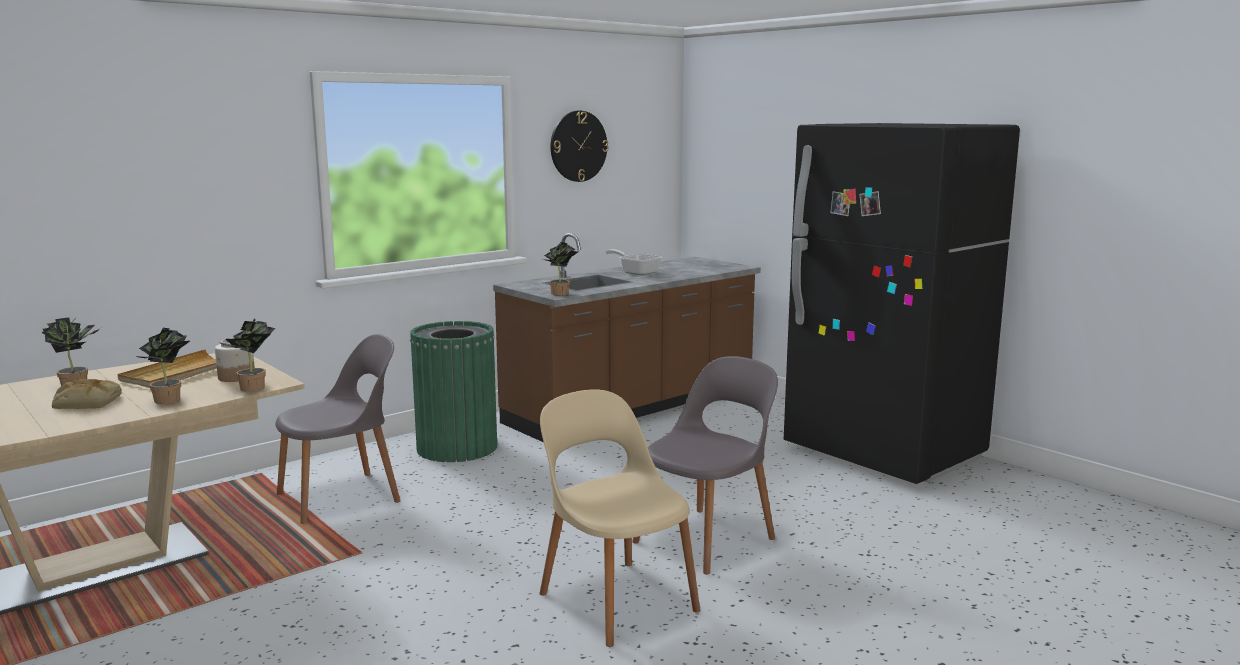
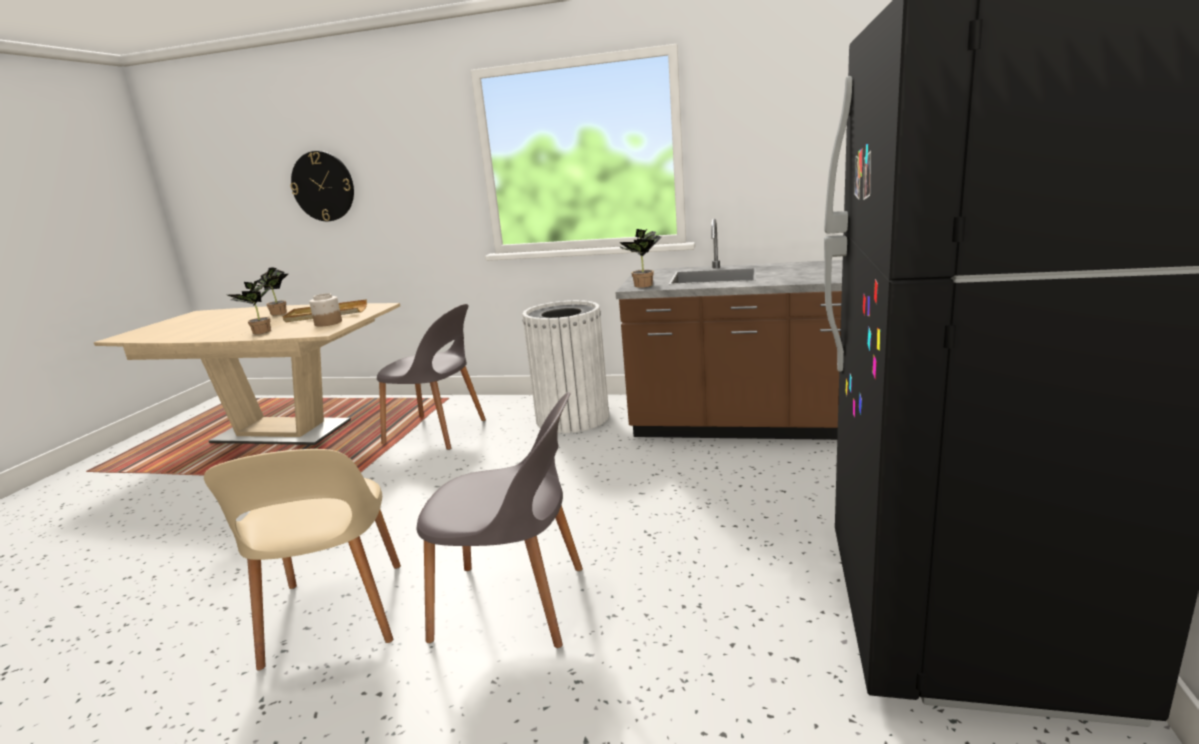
camera: 55 degrees right, 5 degrees up
bread [52,379,122,409] -> none
potted plant [220,319,275,391] -> none
green trash can [410,321,497,462] -> white trash can [522,300,609,433]
beige chair [540,389,700,647] -> beige chair turned 150 degrees clockwise [204,449,401,671]
wall clock [551,111,608,182] -> wall clock moved to [290,151,354,221]
frying pan [606,249,662,275] -> none

